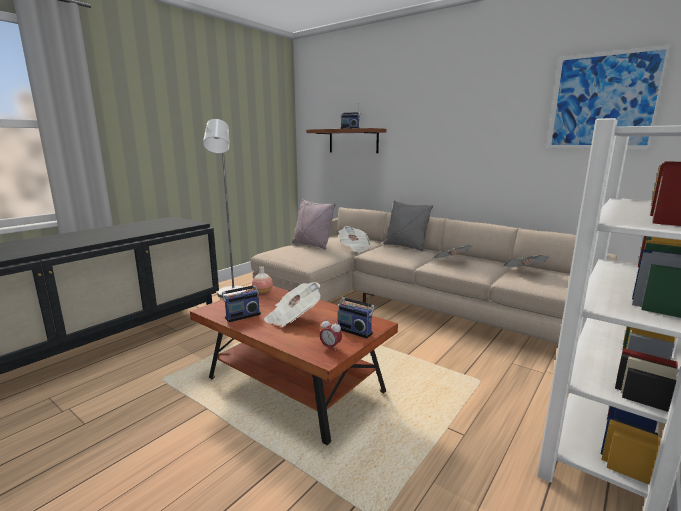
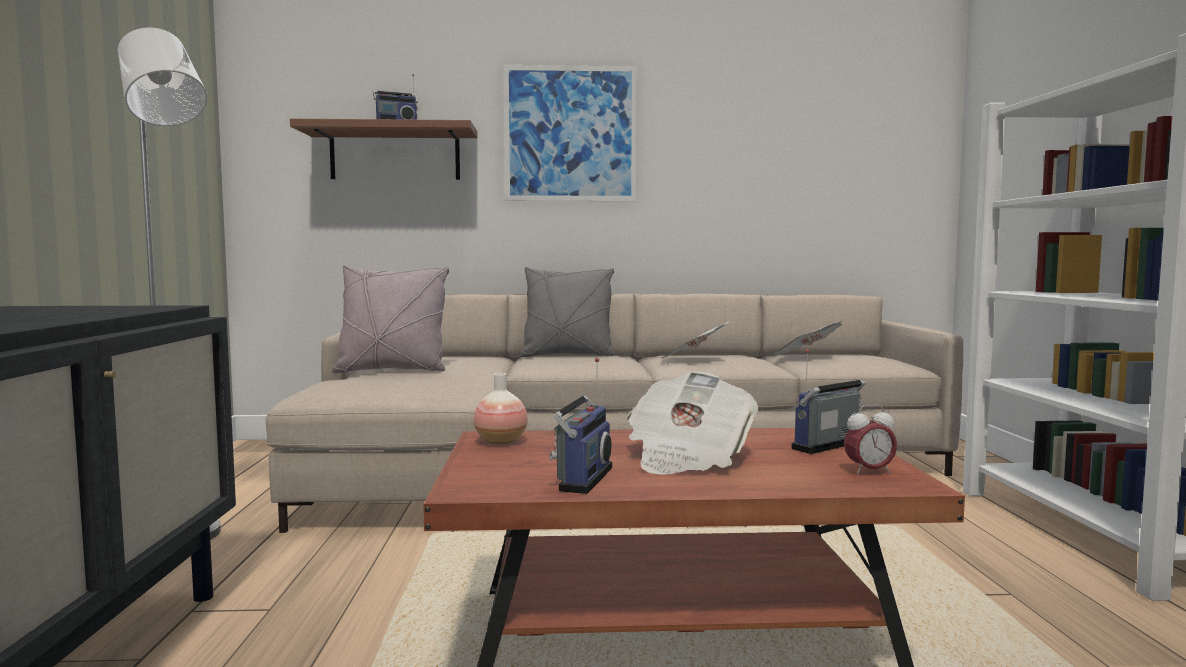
camera: 40 degrees left, 10 degrees down
radio [338,290,375,338] -> radio turned 150 degrees clockwise [791,349,866,454]
newspaper [339,226,371,253] -> none
picture [547,44,673,149] -> picture moved to [503,65,637,201]

